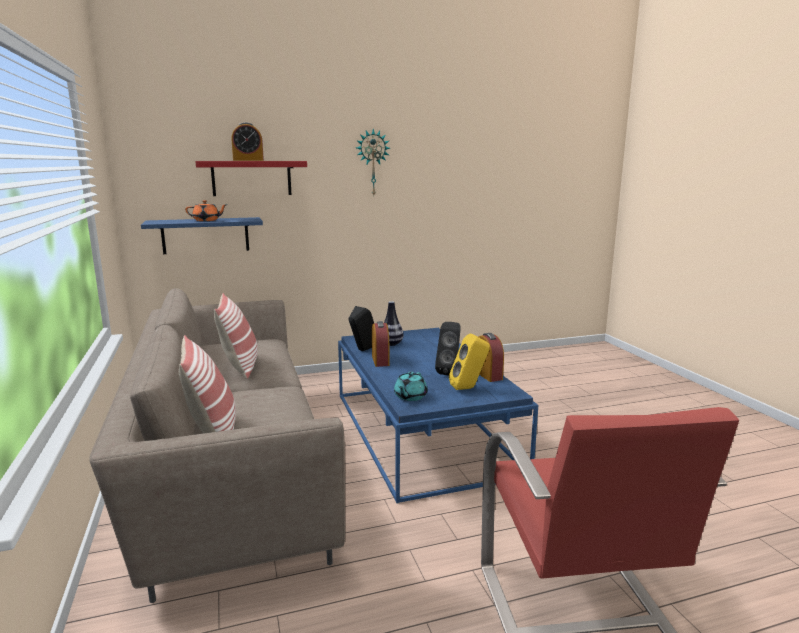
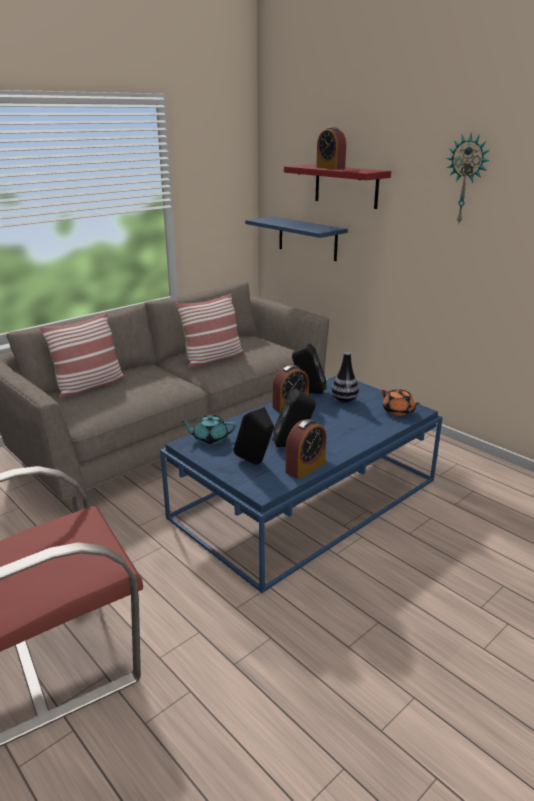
camera: 65 degrees right, 10 degrees up
orange teapot [185,200,228,221] -> orange teapot moved to [382,389,420,416]
yellow speaker [449,333,490,390] -> black speaker [233,407,274,465]

